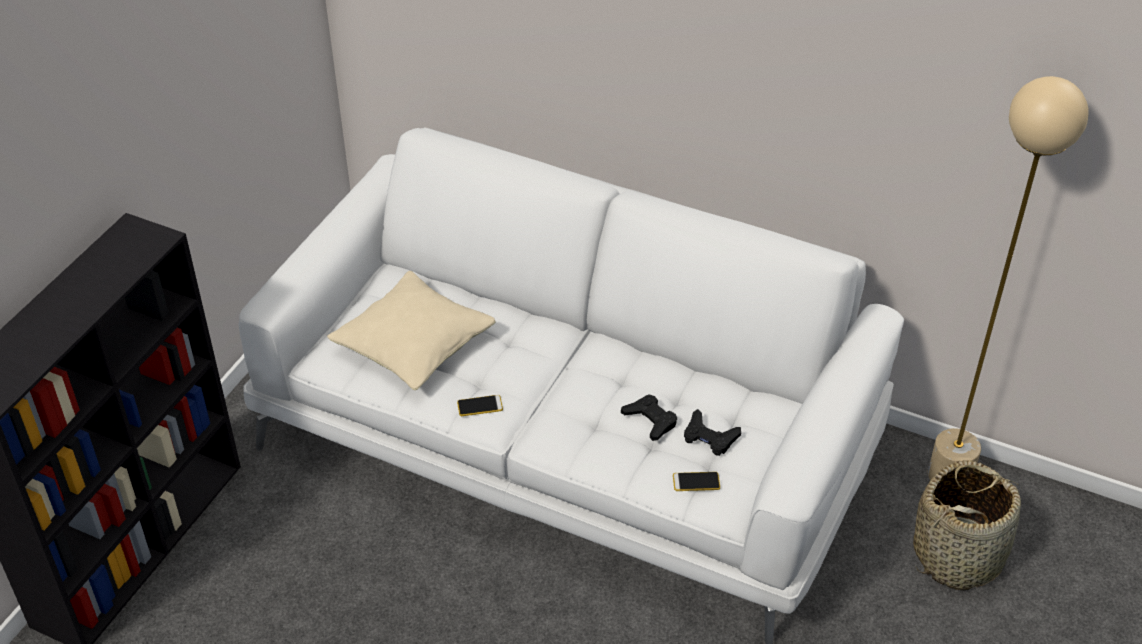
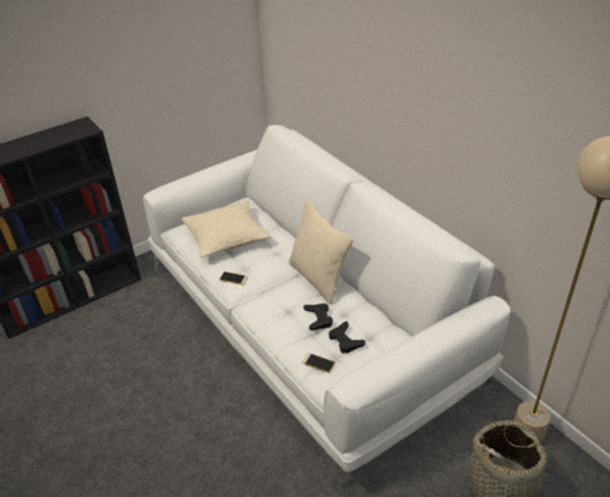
camera: 30 degrees right, 5 degrees down
none -> beige pillow [289,200,353,305]

